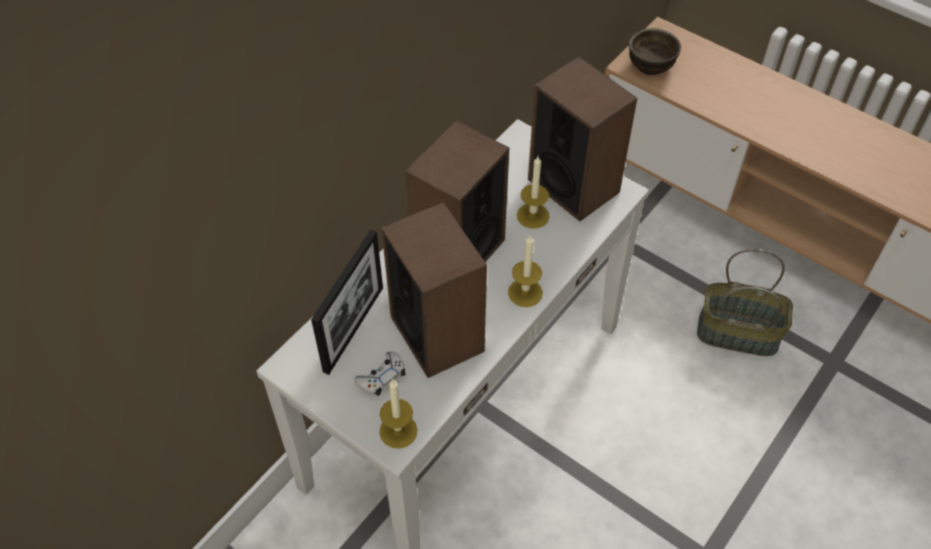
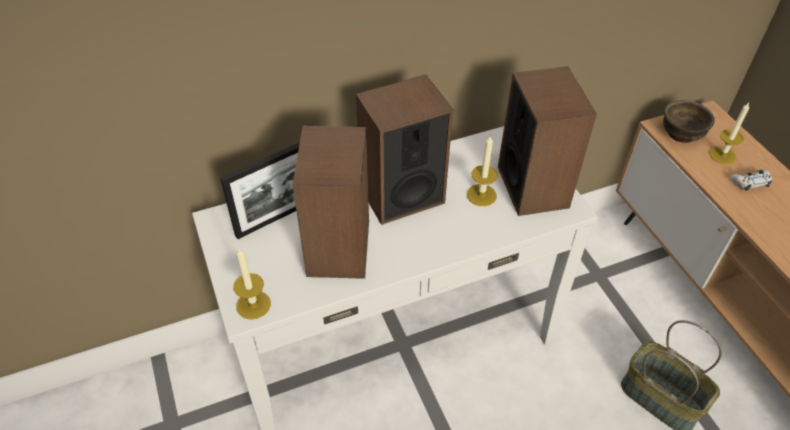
camera: 30 degrees right, 5 degrees down
white game controller [354,352,405,396] -> white game controller moved to [730,169,772,191]
candle [508,235,543,307] -> candle moved to [710,103,749,165]

